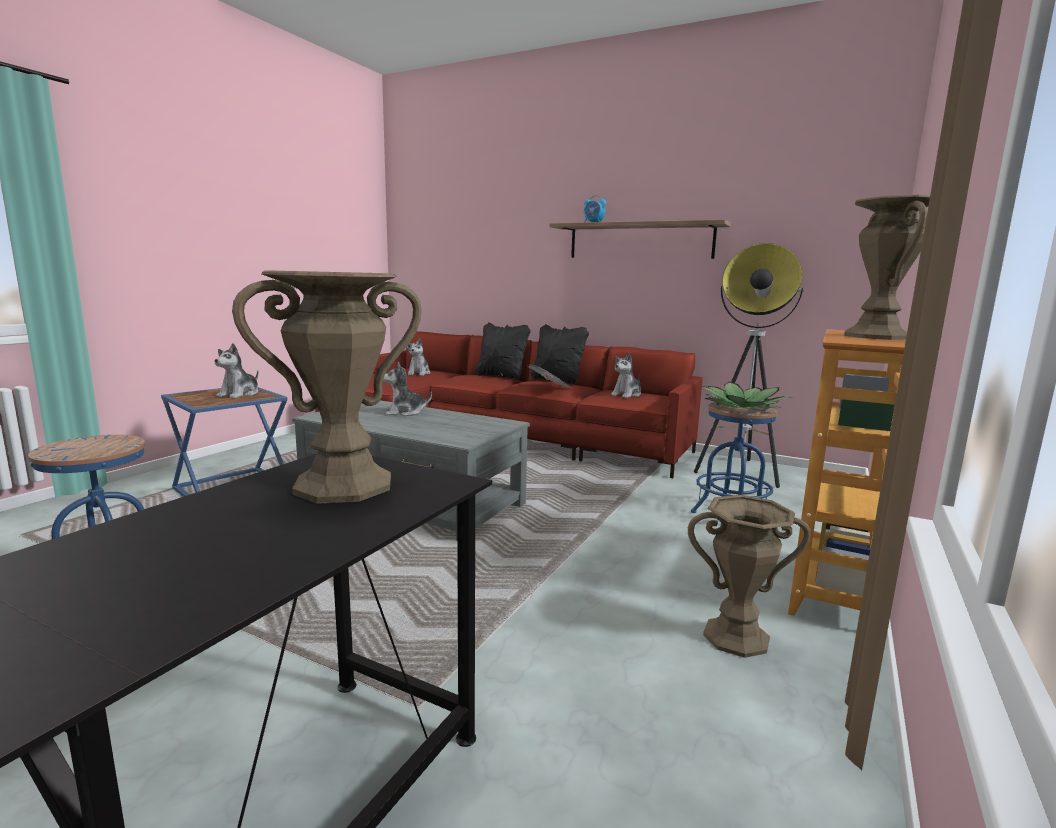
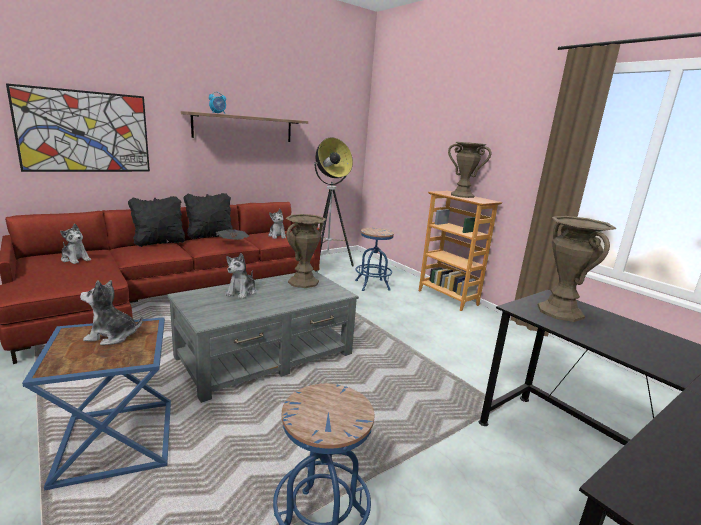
camera: 65 degrees left, 5 degrees up
plush toy [214,343,259,399] -> plush toy turned 135 degrees clockwise [80,280,143,345]
brown vase [688,495,811,658] -> brown vase moved to [286,214,326,288]
potted plant [701,382,791,410] -> none
none -> picture [6,83,150,172]

